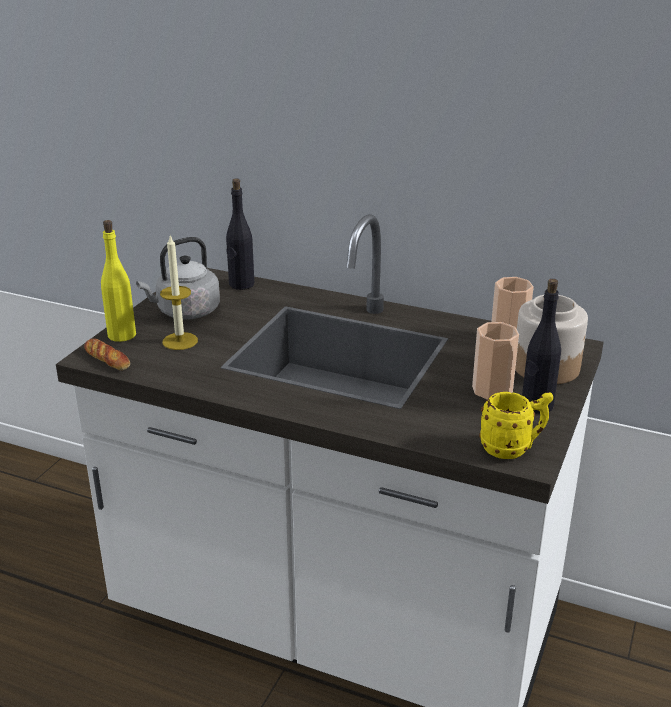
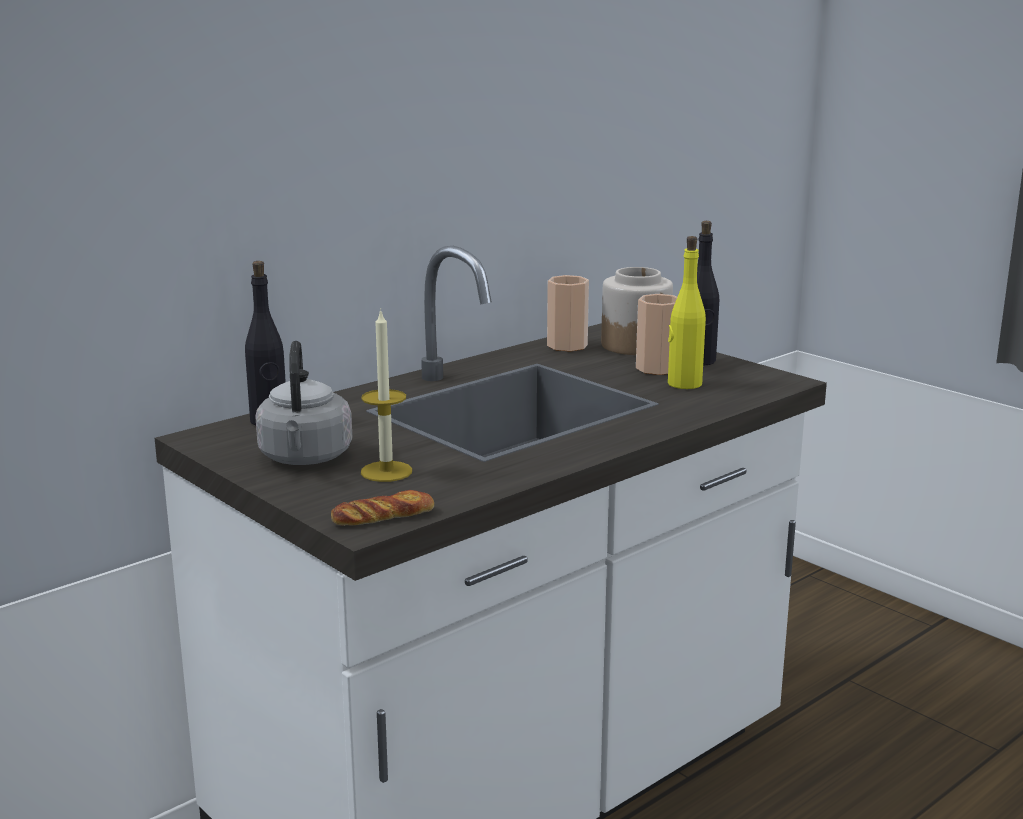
camera: 65 degrees left, 10 degrees down
yellow bottle [101,220,136,342] -> yellow bottle moved to [668,236,706,389]
yellow mug [479,392,553,459] -> none

